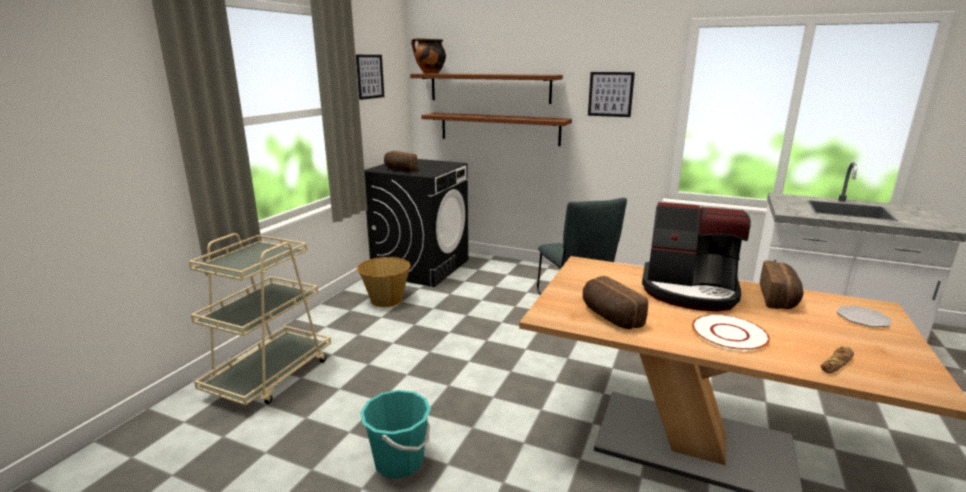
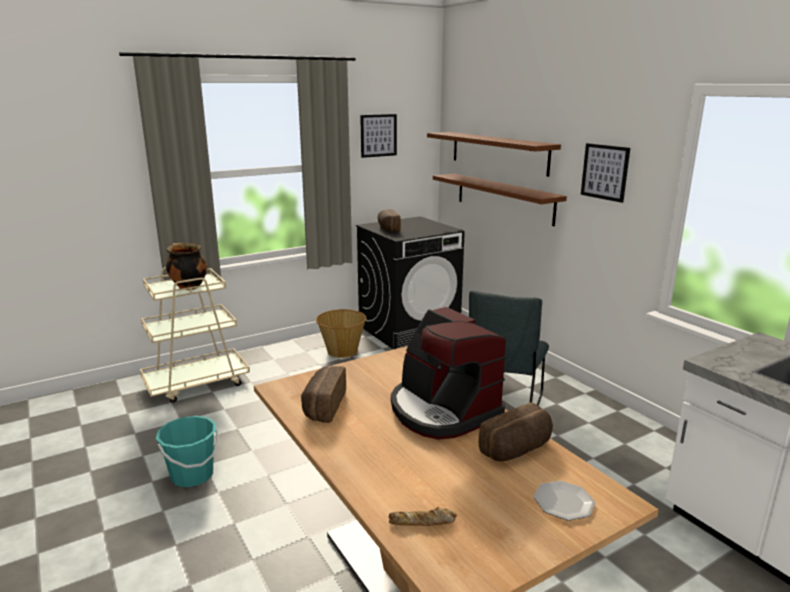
camera: 35 degrees right, 0 degrees up
cooking pot [411,38,446,74] -> cooking pot moved to [166,243,207,290]
white plate [692,314,770,351] -> none

